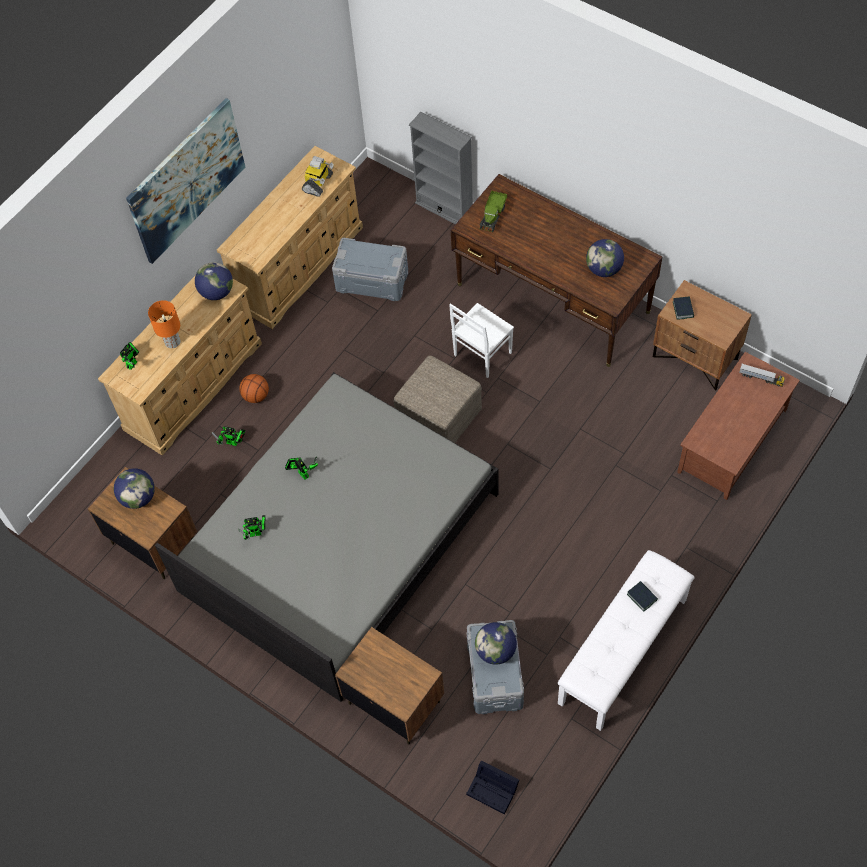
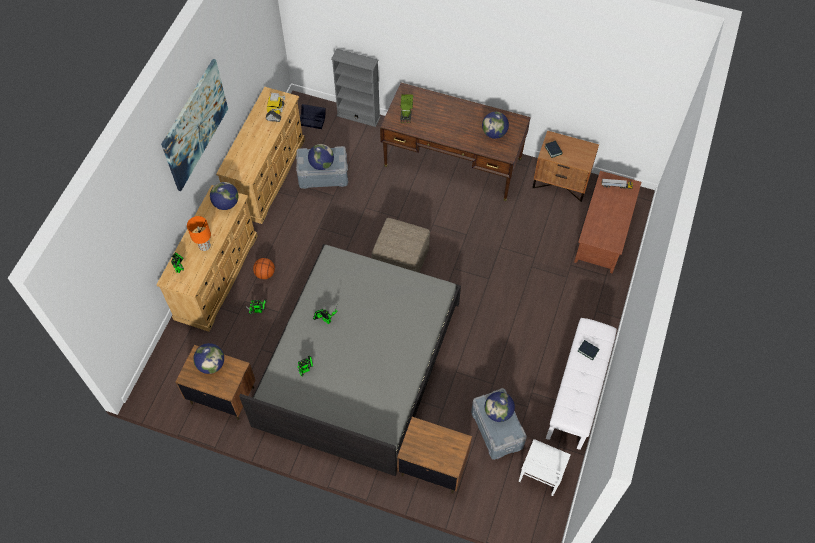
camera: 20 degrees left, 0 degrees up
white chair [449,303,514,378] -> white chair moved to [519,439,571,496]
black storage box [466,761,519,814] -> black storage box moved to [300,104,326,129]
none -> globe [308,144,334,170]

